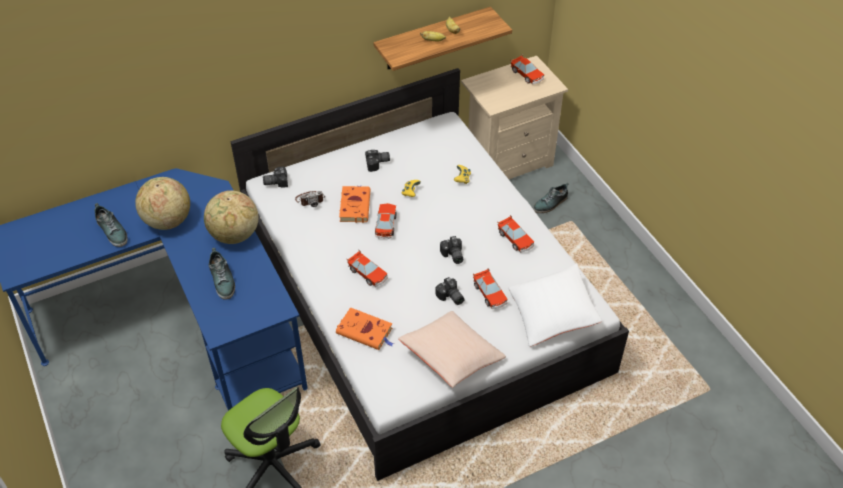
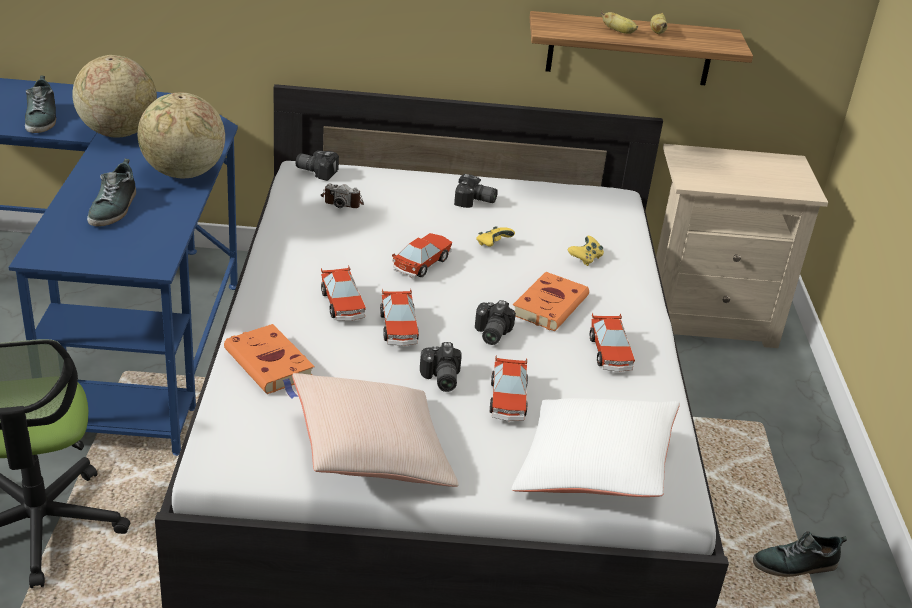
camera: 25 degrees right, 15 degrees down
orange book [339,186,371,223] -> orange book moved to [513,272,589,331]
toy car [510,54,544,85] -> toy car moved to [380,289,419,346]
shoe [533,182,569,213] -> shoe moved to [753,531,847,577]

